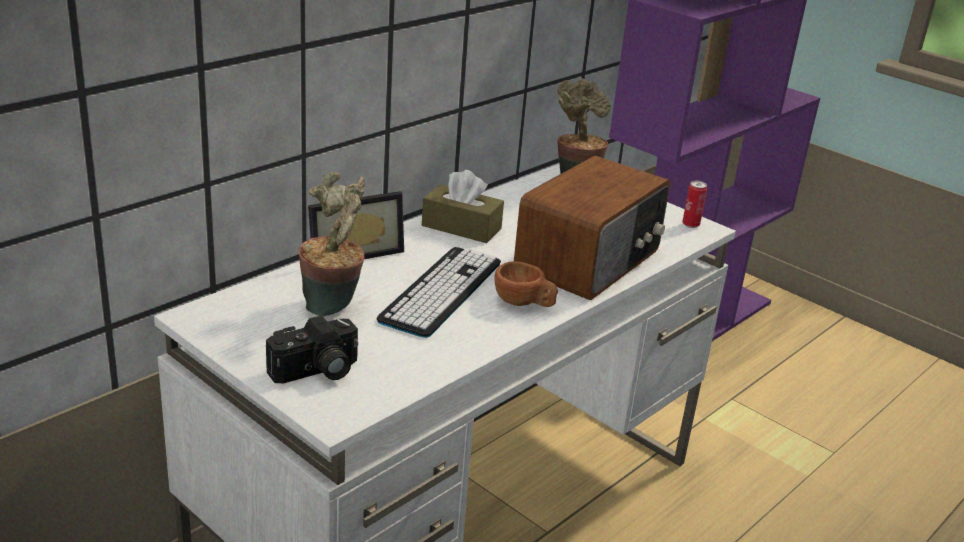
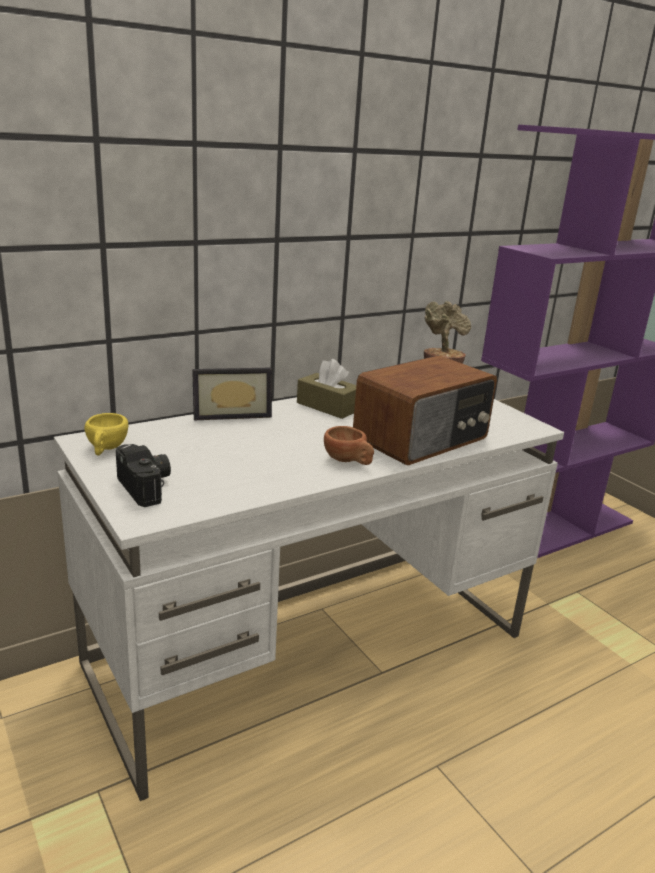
camera: 15 degrees right, 5 degrees down
camera [266,315,358,383] -> camera turned 105 degrees counterclockwise [116,444,171,507]
potted plant [298,172,365,317] -> none
keyboard [376,247,501,338] -> none
can [682,181,707,228] -> none
none -> yellow cup [85,413,128,456]

